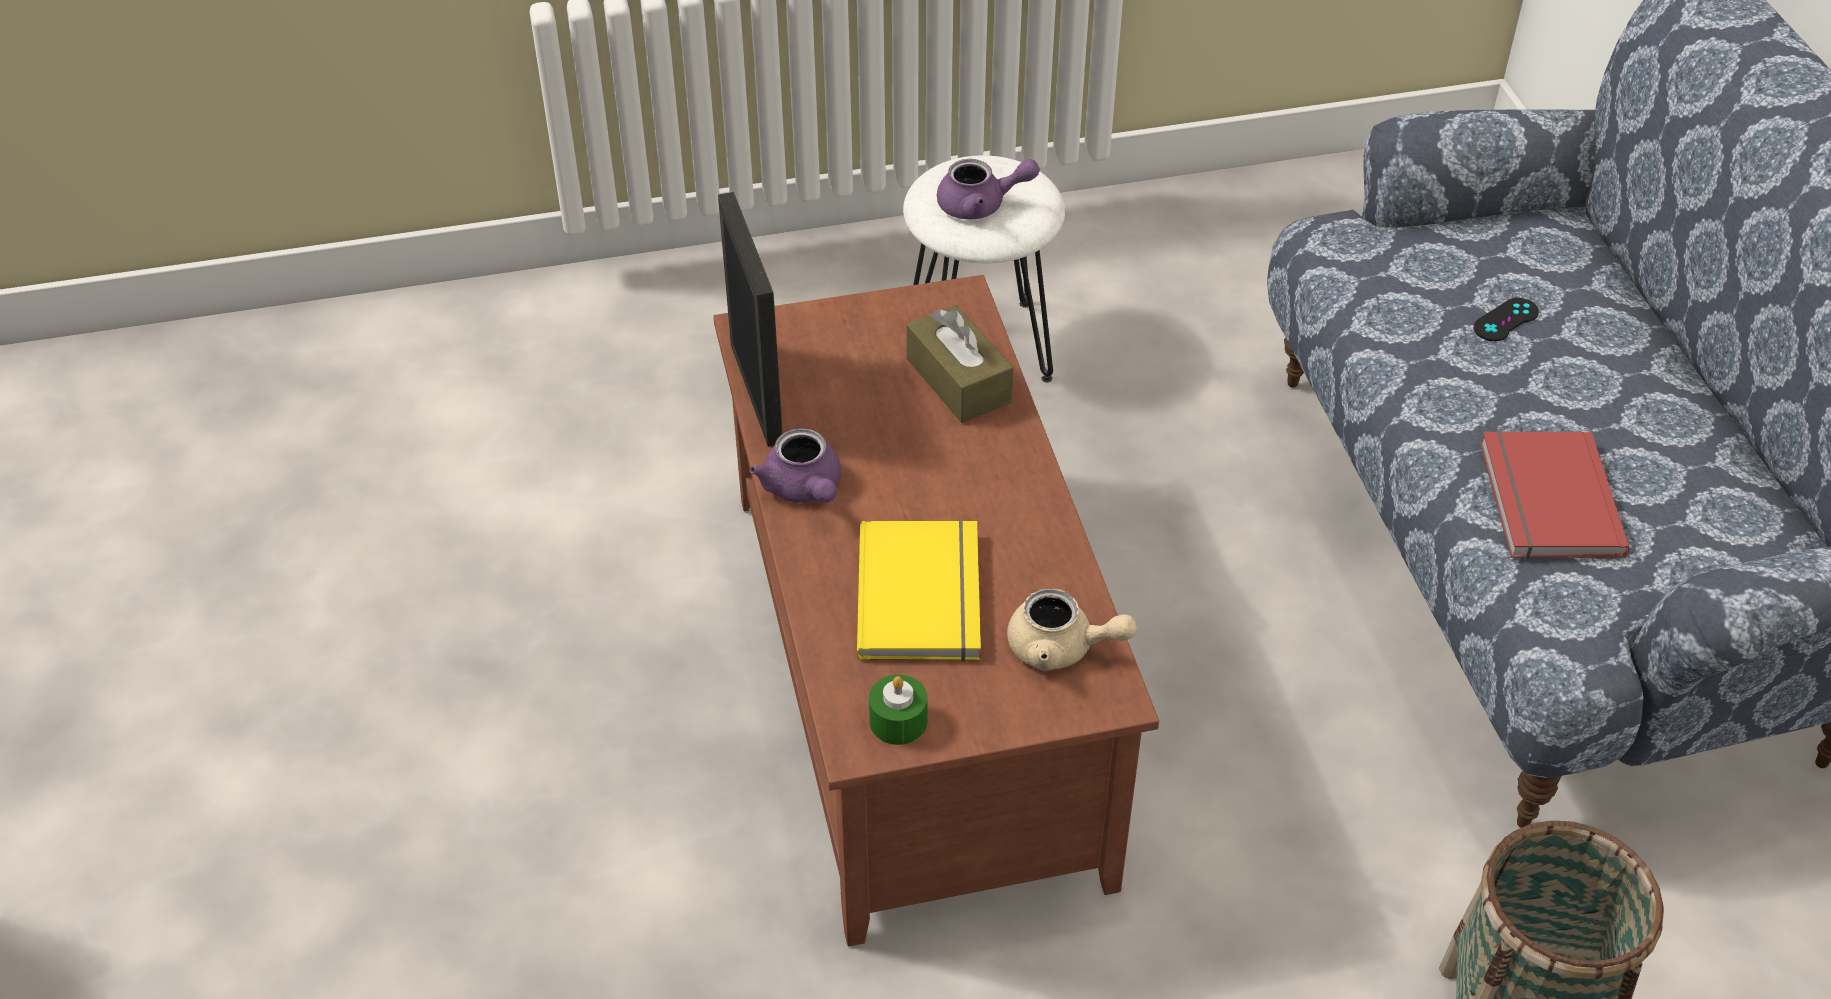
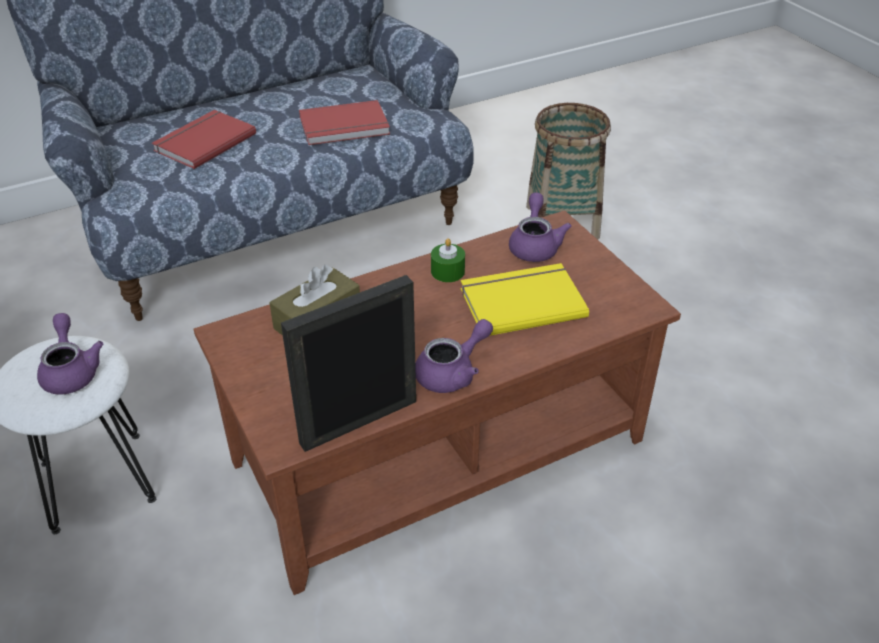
camera: 105 degrees left, 5 degrees down
green candle [869,675,928,745] -> green candle moved to [431,238,465,282]
beige teapot [1007,588,1137,671] -> purple teapot [509,193,572,262]
black game controller [1473,298,1539,341] -> red book [152,110,256,169]

